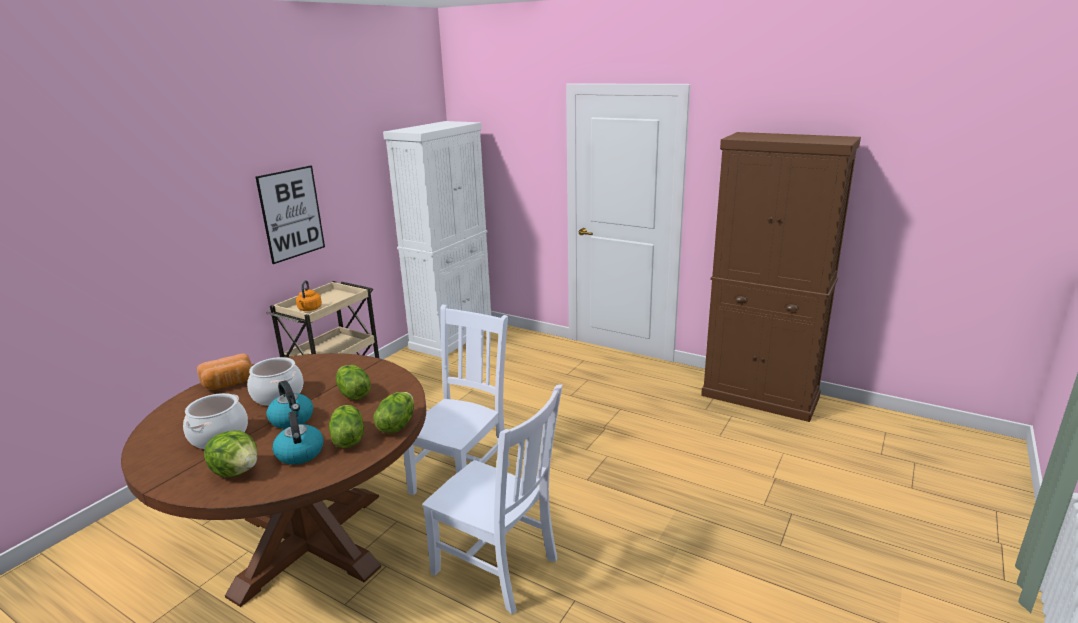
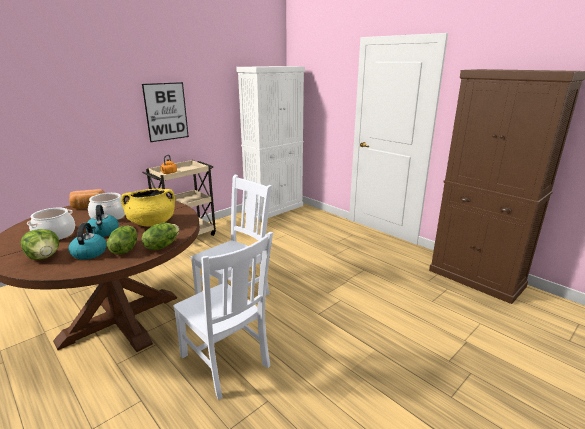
camera: 15 degrees right, 0 degrees up
lettuce [336,365,371,400] -> yellow cooking pot [121,188,175,227]

